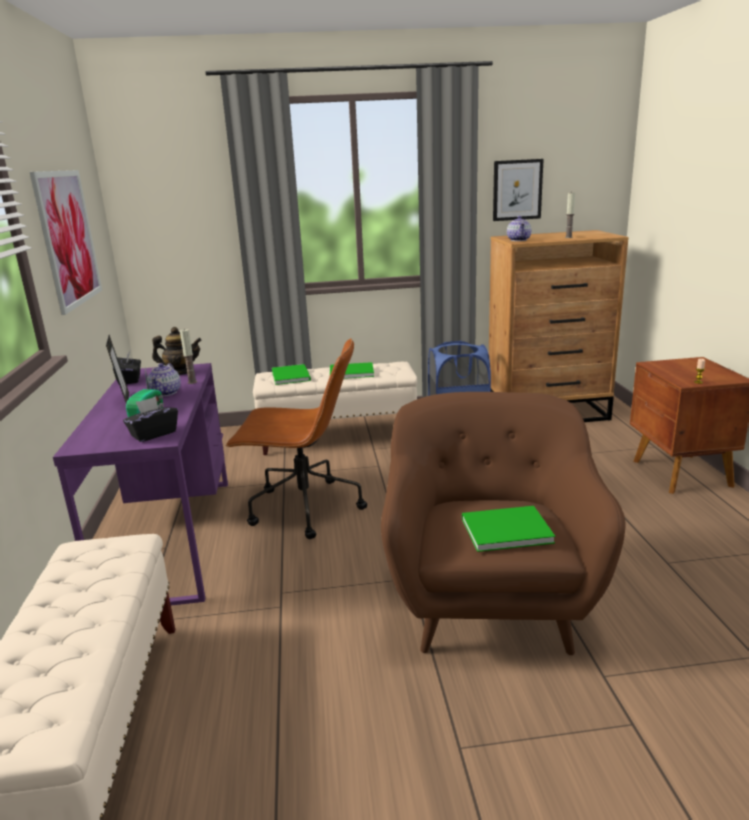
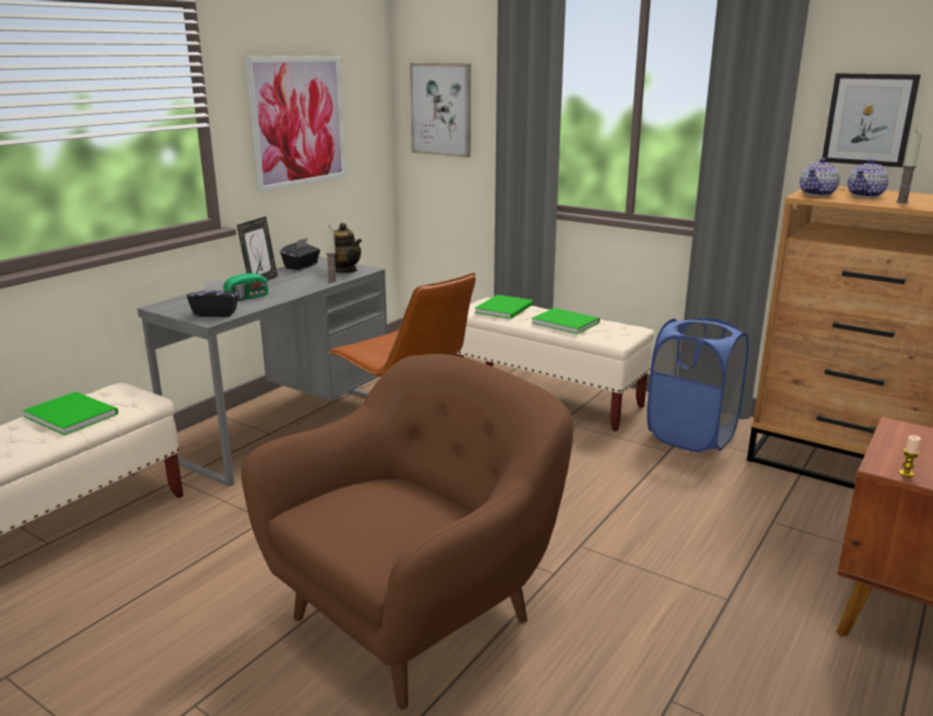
camera: 40 degrees right, 0 degrees up
purple desk [53,363,228,606] -> grey desk [137,257,387,487]
teapot [147,363,181,396] -> teapot moved to [847,159,889,198]
green book [462,506,555,552] -> green book moved to [23,392,118,435]
none -> picture [410,63,471,158]

